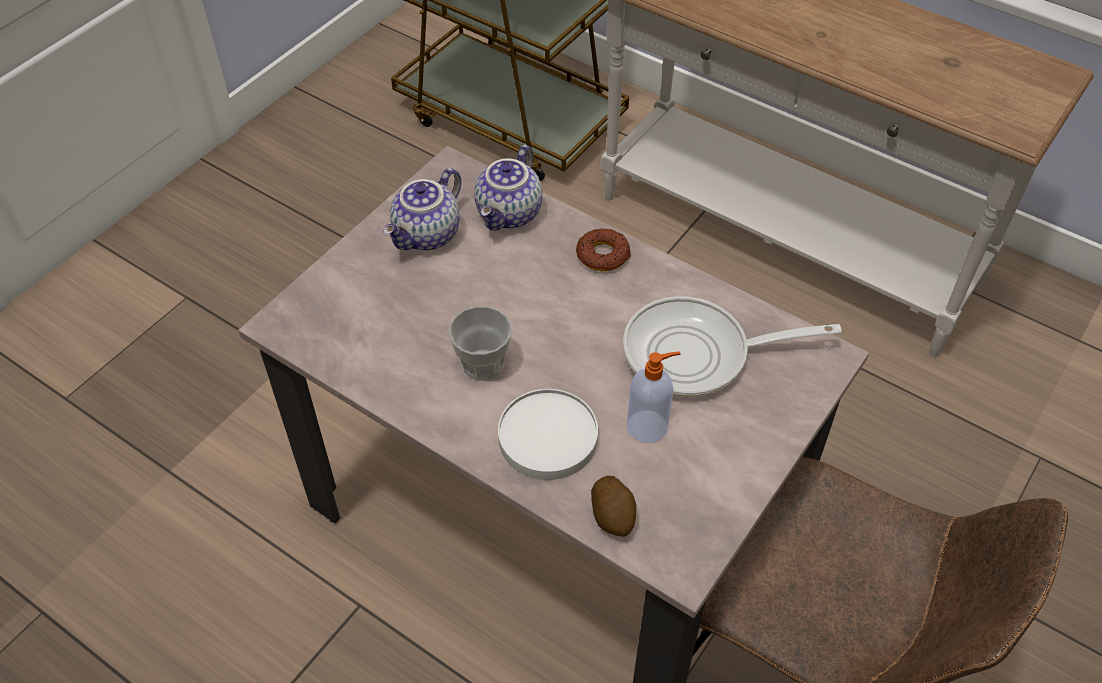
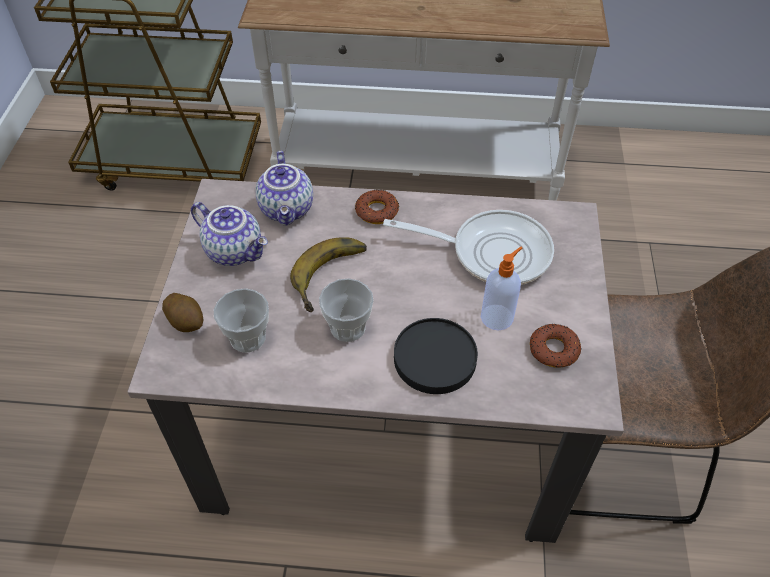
camera: 30 degrees left, 0 degrees up
teapot [383,168,461,251] -> teapot turned 60 degrees counterclockwise [191,202,268,266]
white plate [498,389,598,480] -> black plate [394,318,478,394]
potato [591,476,636,537] -> potato moved to [162,293,203,332]
frying pan [623,296,842,397] -> frying pan turned 135 degrees counterclockwise [383,210,554,285]
none -> cup [214,288,269,353]
none -> banana [290,237,367,312]
none -> donut [530,324,581,368]

